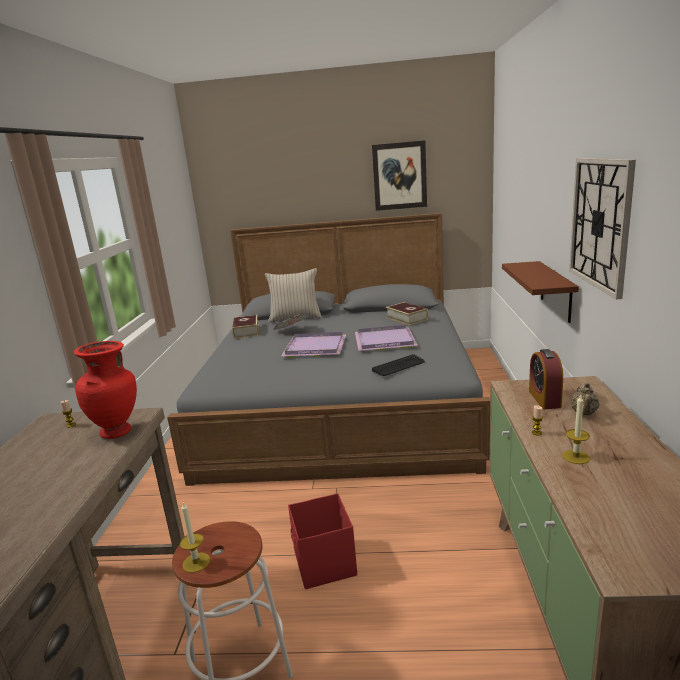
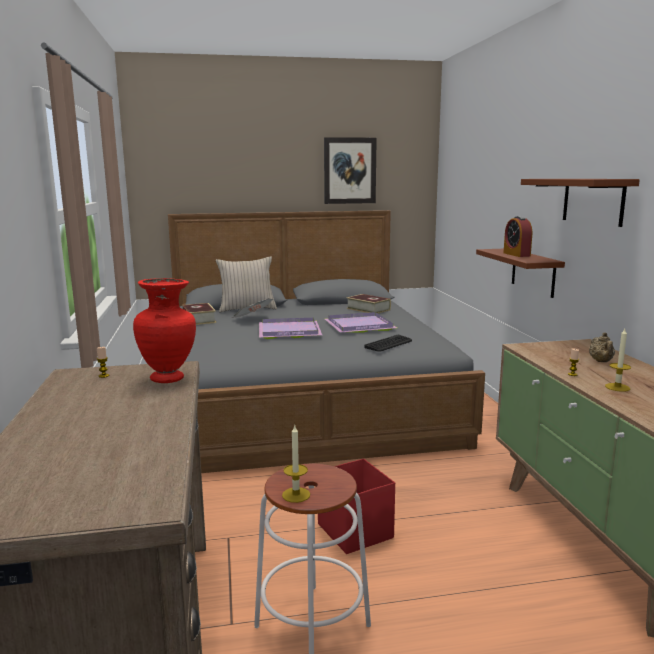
camera: 15 degrees left, 5 degrees down
alarm clock [529,349,563,409] -> alarm clock moved to [504,216,532,257]
wall clock [569,158,636,299] -> brown shelf [521,179,640,227]

